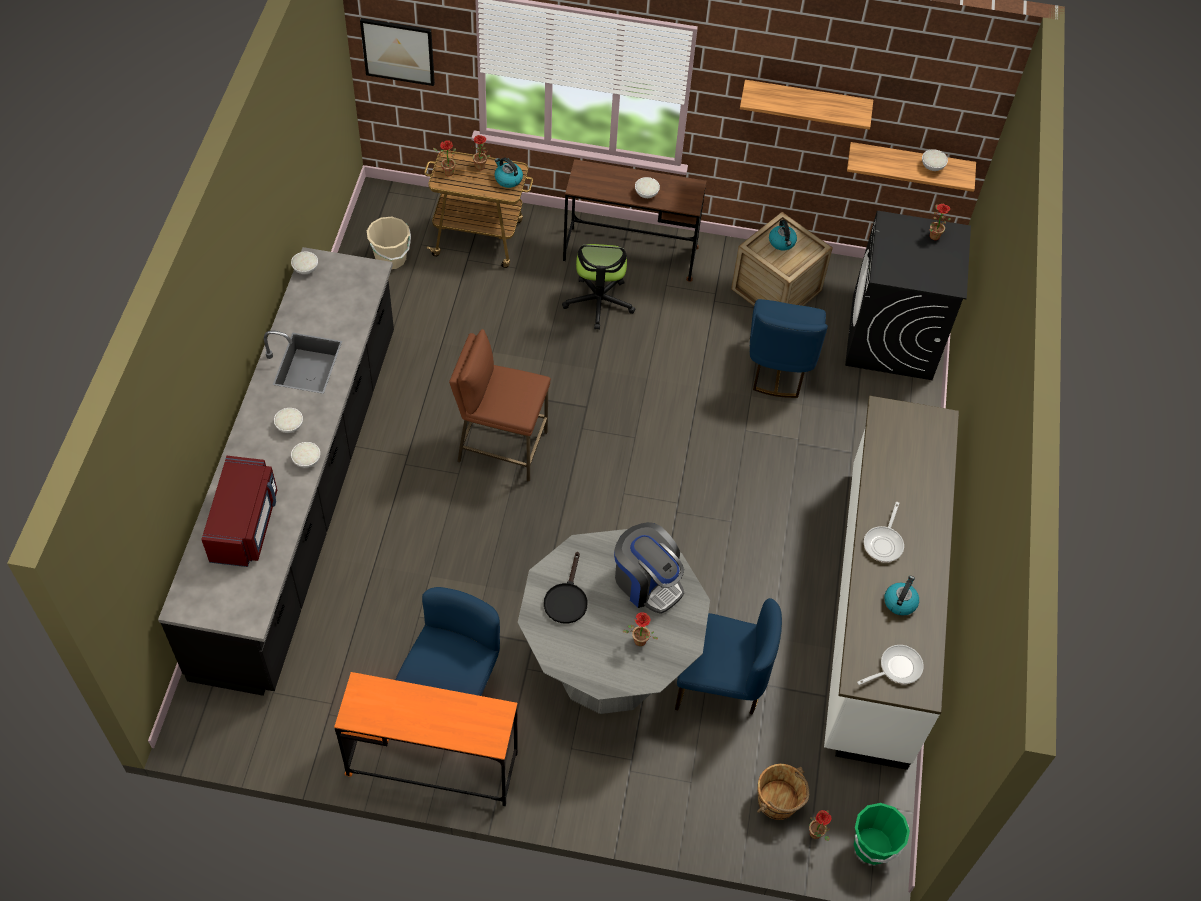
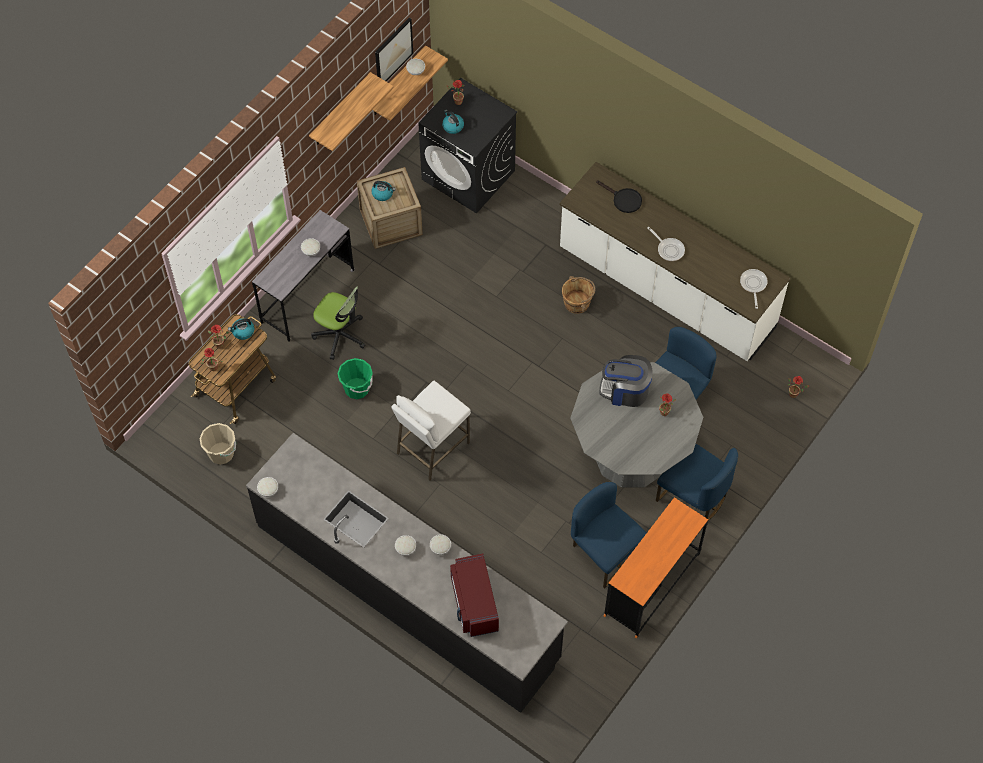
camera: 60 degrees left, 5 degrees up
red microwave [201,456,277,567] -> red microwave turned 135 degrees counterclockwise [450,554,499,637]
picture [360,18,435,86] -> picture moved to [375,18,413,81]
brown stool [449,329,551,482] -> white stool [391,381,471,481]
black frying pan [544,552,588,624] -> black frying pan moved to [596,180,642,213]
brown desk [563,159,706,282] -> grey desk [252,210,355,341]
coffee machine [614,522,684,614] -> coffee machine turned 150 degrees counterclockwise [599,355,653,407]
blue chair [749,299,828,398] -> blue chair moved to [656,444,738,521]
brown bucket [757,764,809,820] -> brown bucket moved to [562,276,595,314]
green bucket [854,803,910,865] -> green bucket moved to [337,358,373,399]
kettle [884,576,919,616] -> kettle moved to [442,110,464,134]

